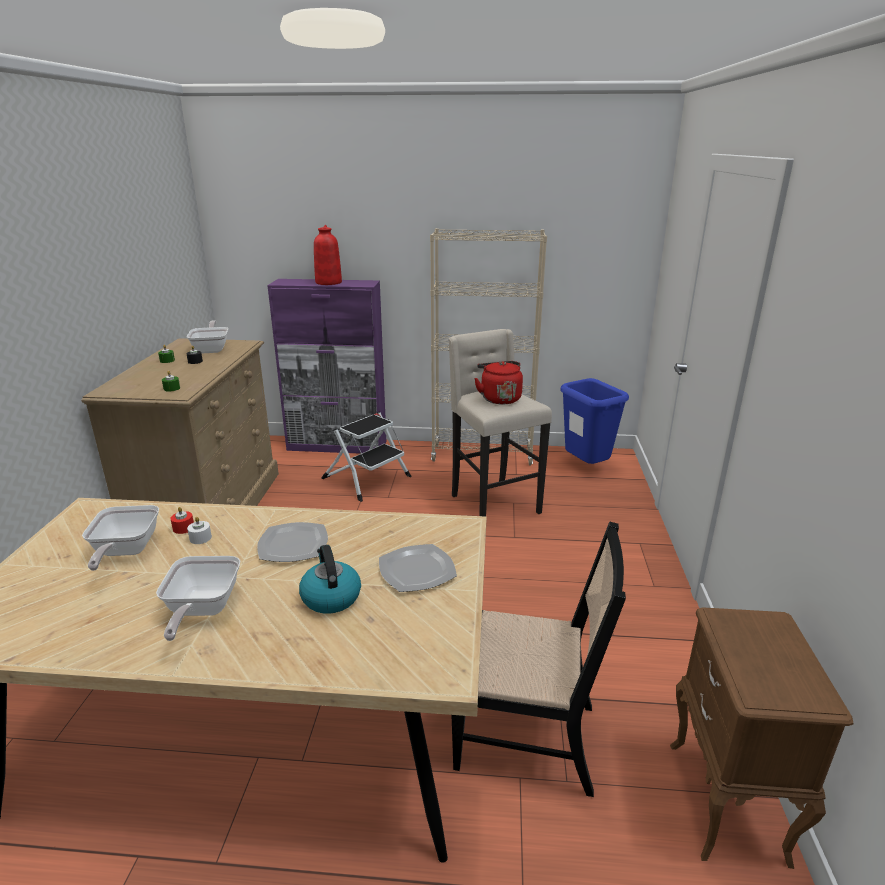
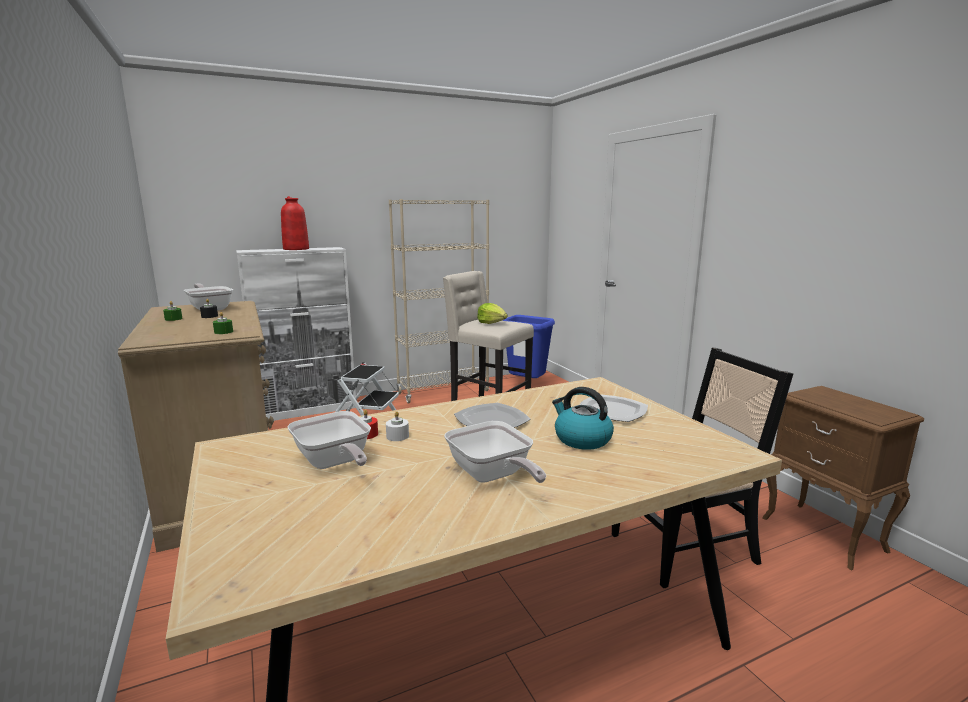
camera: 30 degrees left, 10 degrees down
purple cabinet [267,279,386,454] -> white cabinet [236,247,356,421]
red kettle [474,361,523,405] -> lettuce [477,303,507,324]

